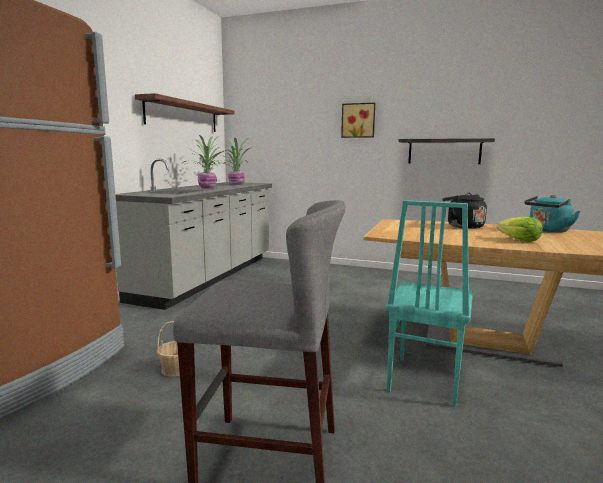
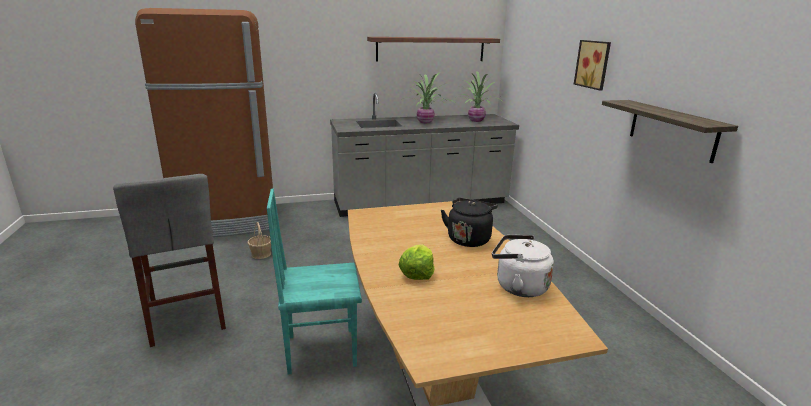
camera: 55 degrees right, 10 degrees up
turquoise kettle [524,195,581,233] -> white kettle [492,235,554,297]

